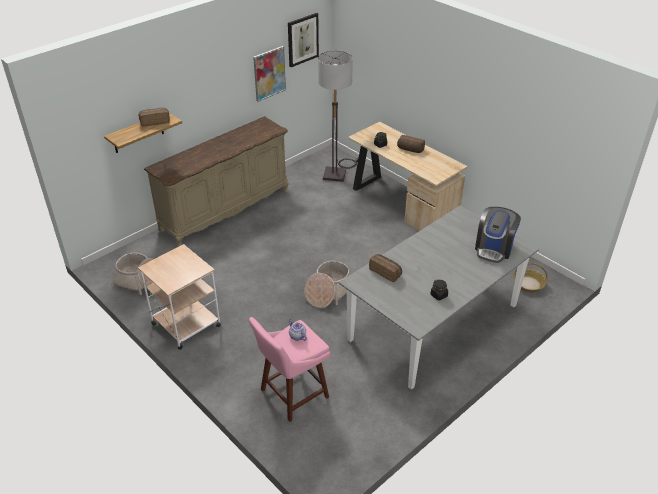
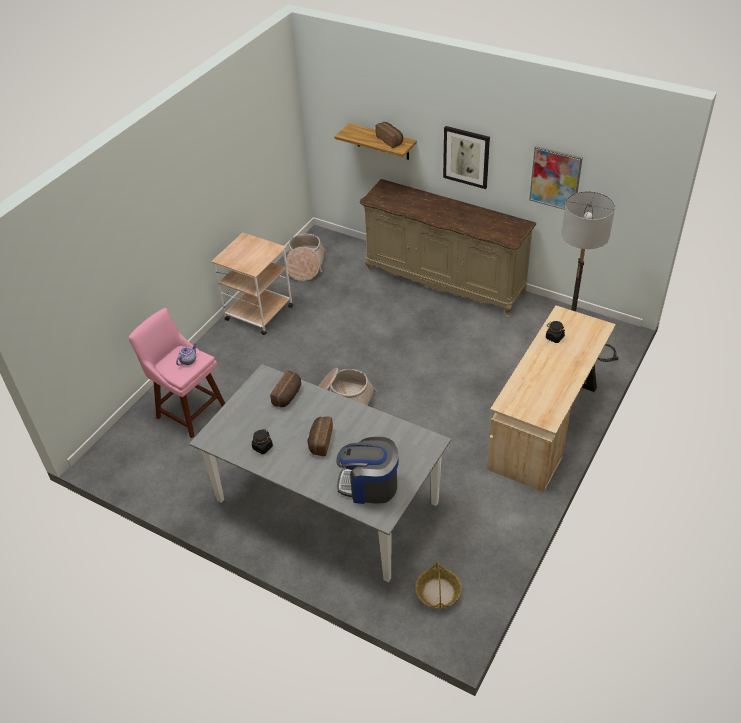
camera: 75 degrees right, 5 degrees up
picture [288,13,319,67] -> picture moved to [443,126,490,189]
bread [397,135,425,153] -> bread moved to [307,417,333,456]

